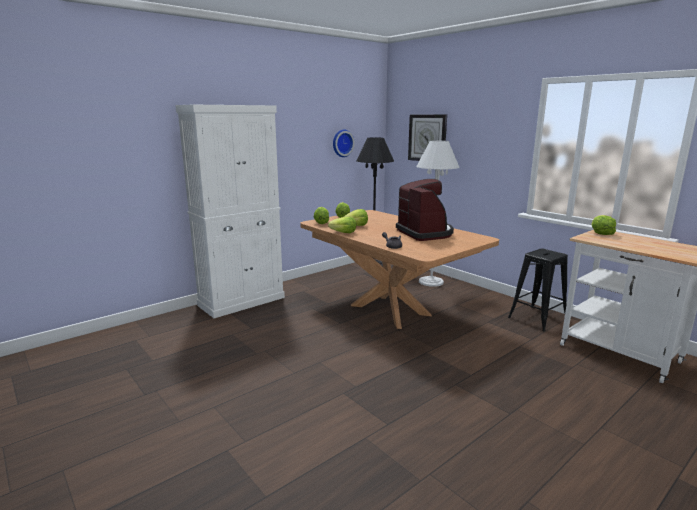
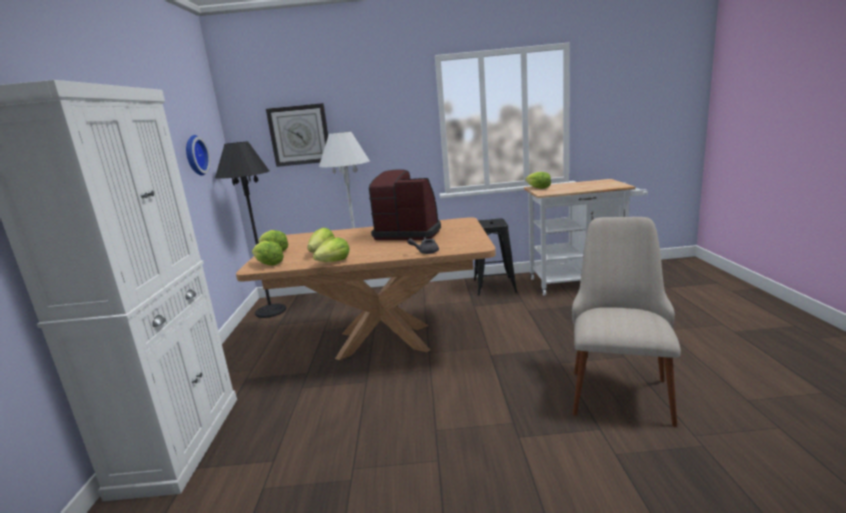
camera: 50 degrees left, 0 degrees up
none -> beige chair [572,217,681,427]

